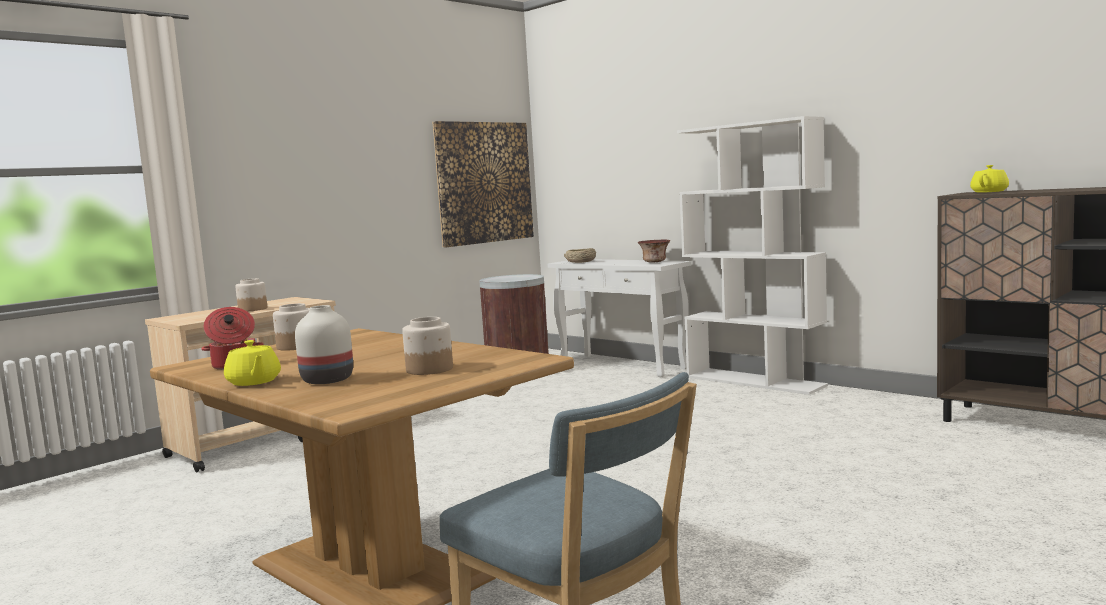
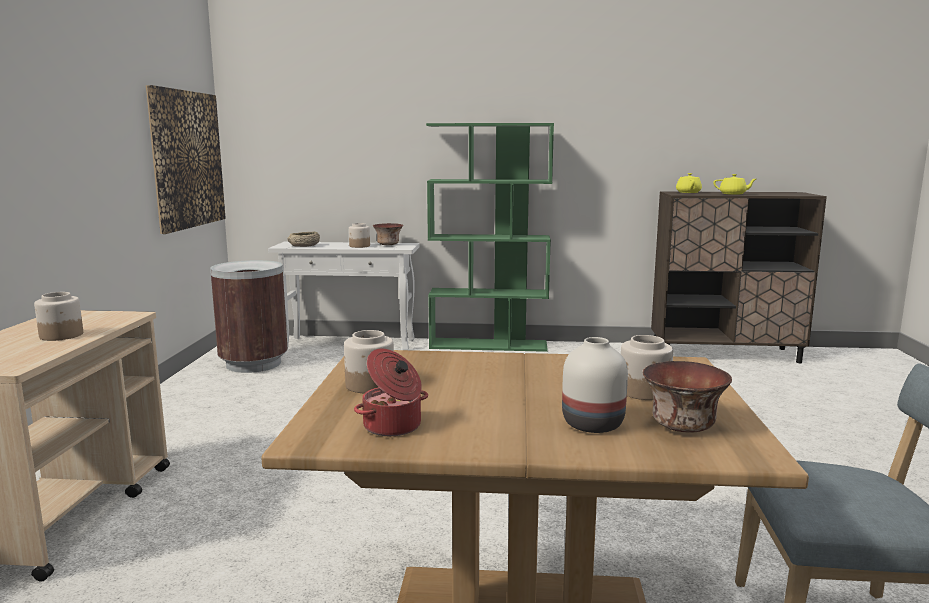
camera: 40 degrees left, 5 degrees up
yellow teapot [224,340,281,386] -> yellow teapot moved to [713,174,756,195]
white bookcase [677,116,828,395] -> green bookcase [426,123,554,352]
none -> jar [349,223,370,248]
none -> bowl [643,361,732,433]

